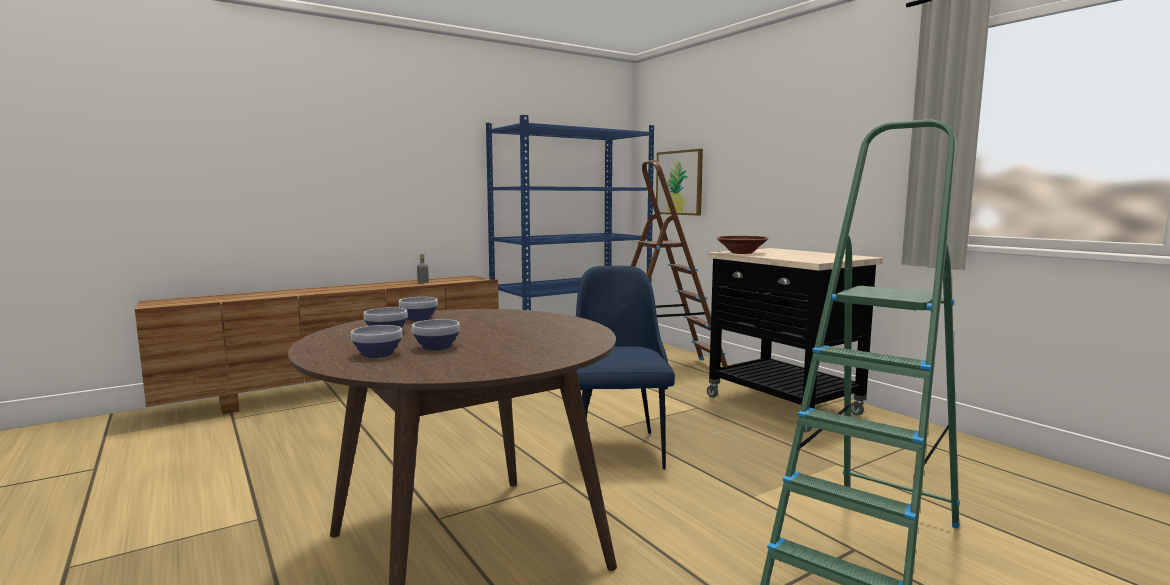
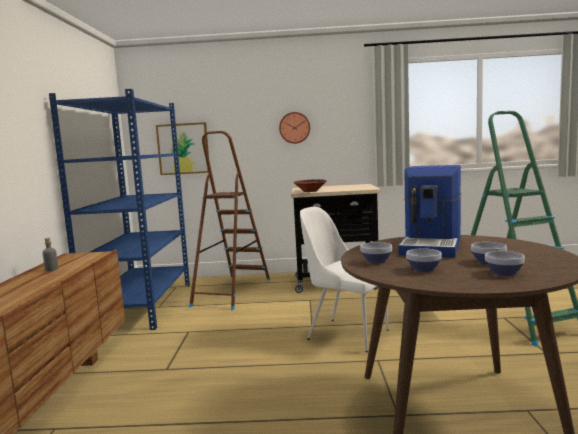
camera: 55 degrees left, 0 degrees up
blue chair [576,266,675,470] -> white chair [300,207,389,352]
none -> wall clock [279,112,310,144]
none -> coffee machine [398,165,461,258]

